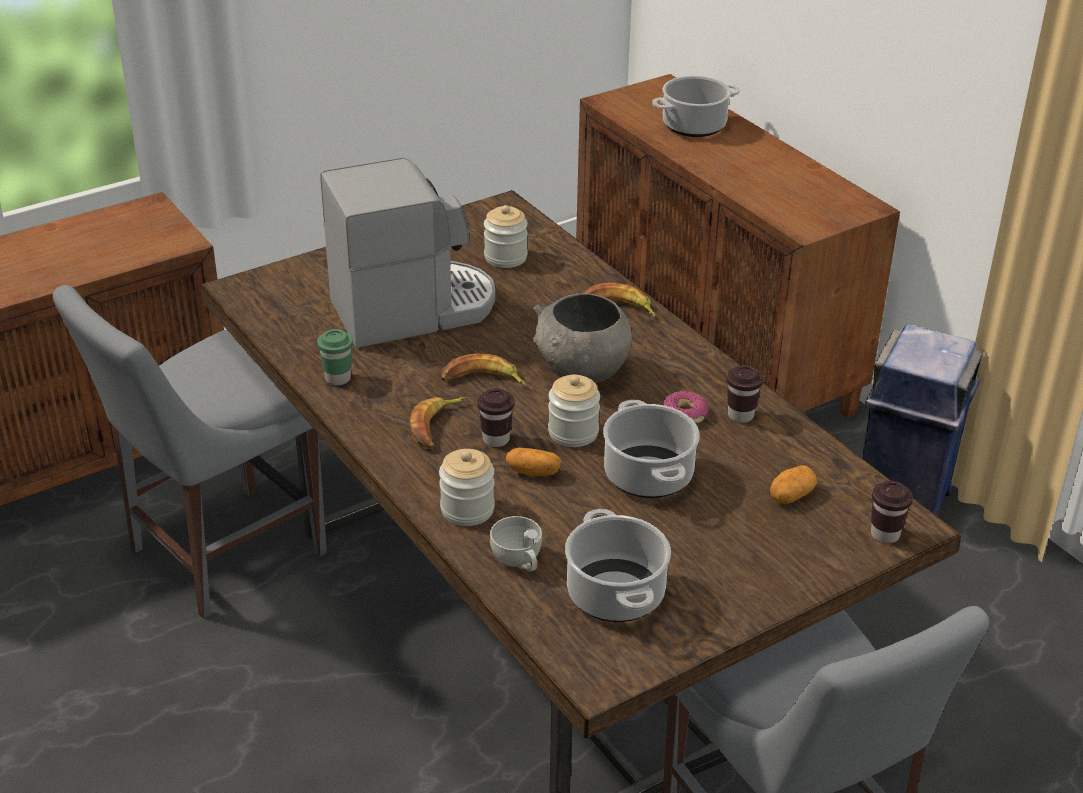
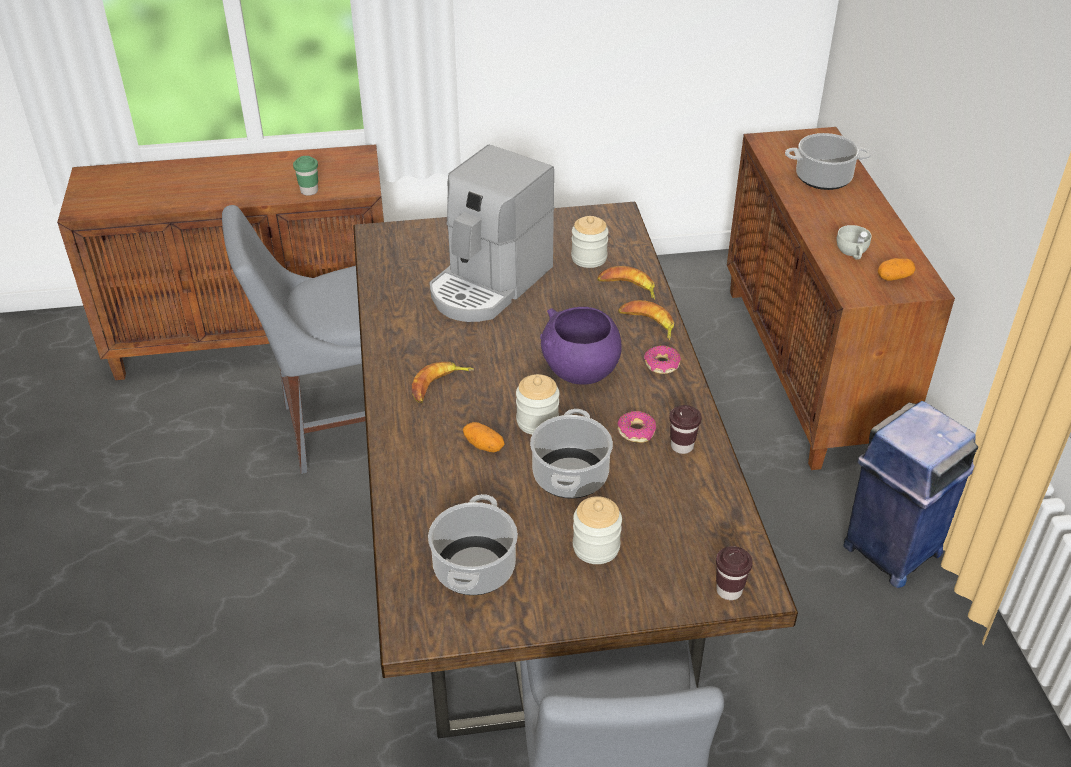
camera: 25 degrees right, 5 degrees up
green cup [317,329,353,386] -> green cup moved to [293,156,318,196]
coffee machine [320,158,495,348] -> coffee machine turned 120 degrees clockwise [430,145,554,322]
jar [439,449,495,526] -> jar moved to [573,496,622,564]
banana [441,353,526,386] -> banana moved to [597,266,655,300]
brown cup [477,388,515,447] -> none
white cup [490,516,542,572] -> white cup moved to [837,225,872,260]
grey bowl [533,293,632,383] -> purple bowl [540,307,621,385]
potato [770,465,817,504] -> potato moved to [878,258,916,281]
none -> donut [644,345,681,374]

